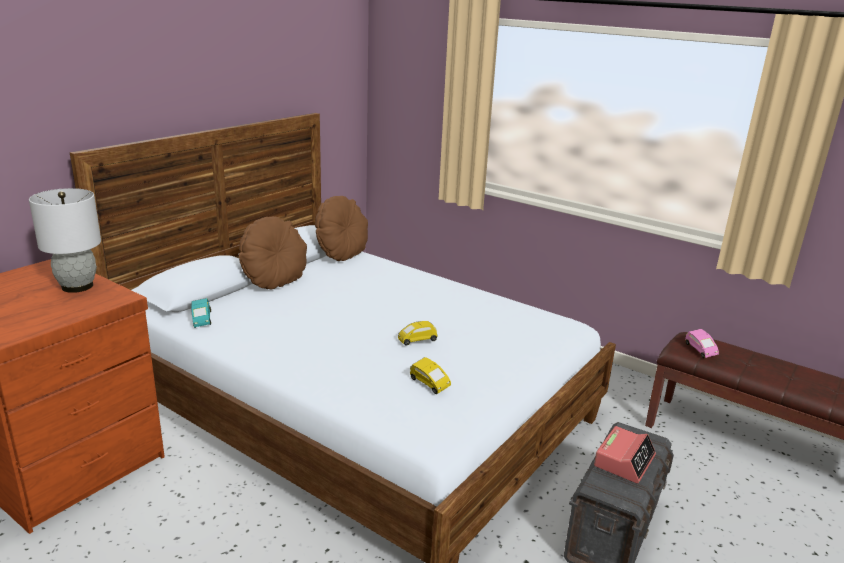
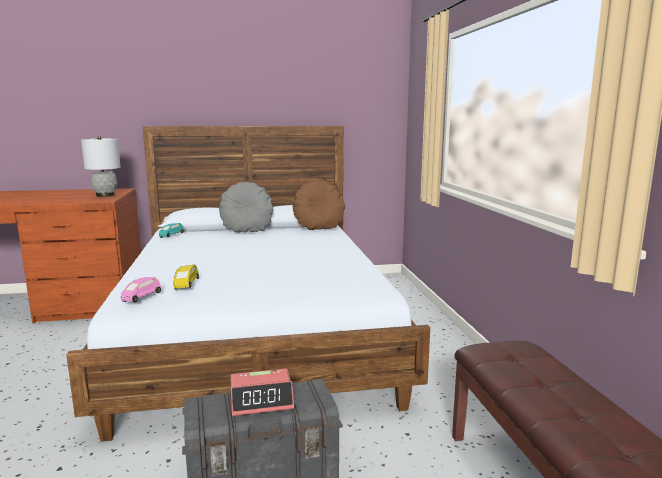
camera: 45 degrees right, 10 degrees down
brown pillow [239,217,307,289] -> grey pillow [219,182,273,233]
yellow toy car [398,321,438,346] -> none
pink toy car [685,329,719,358] -> pink toy car moved to [121,277,161,302]

